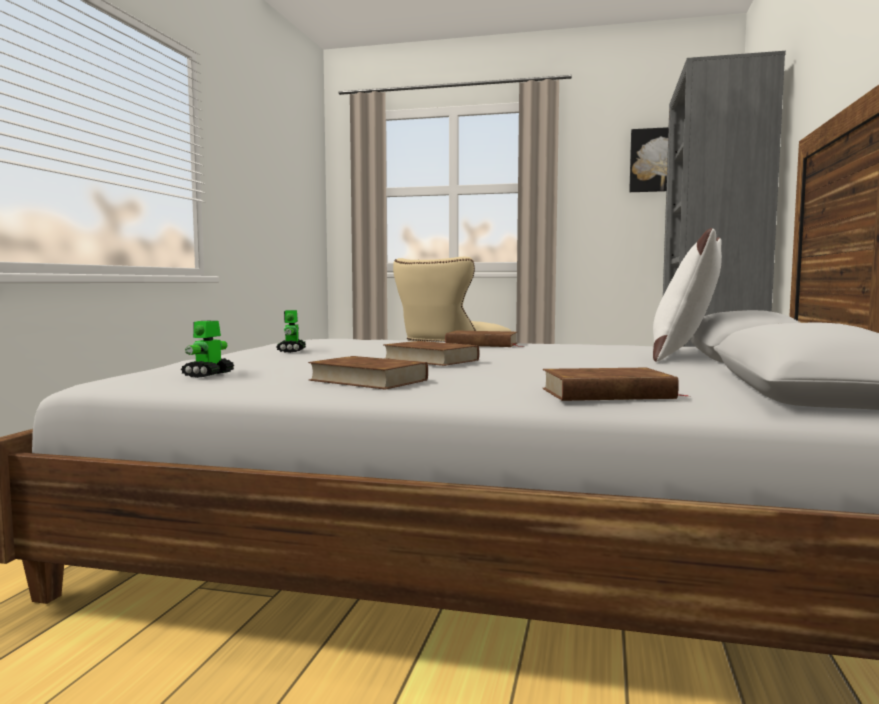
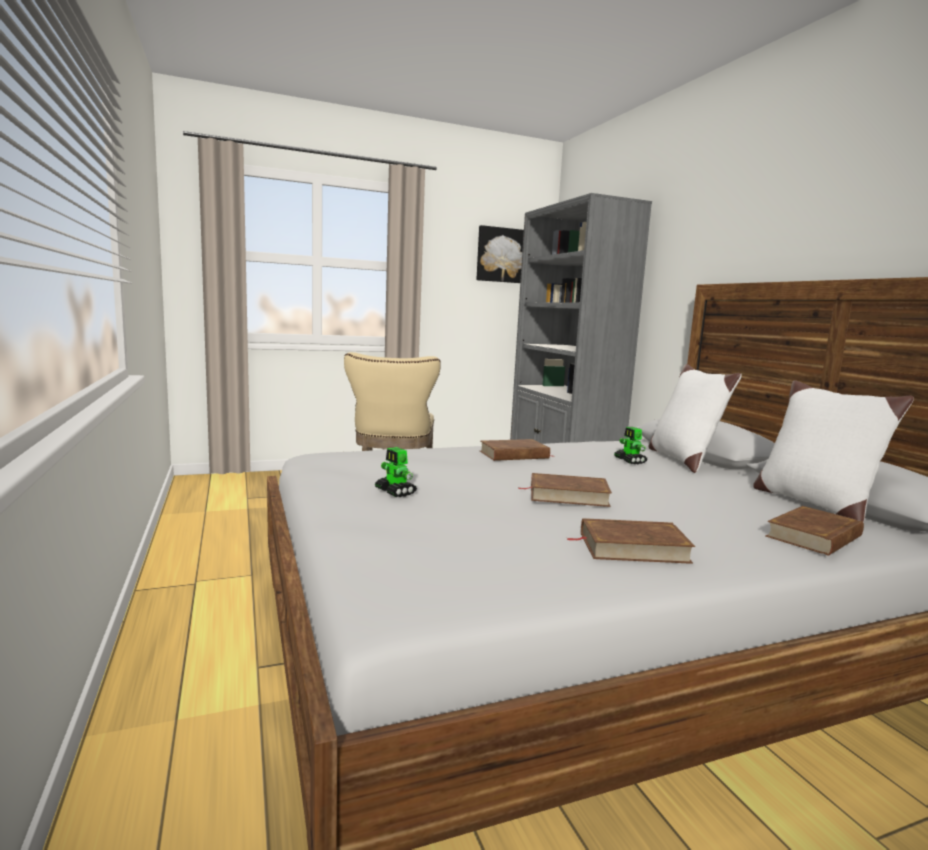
camera: 35 degrees left, 5 degrees up
toy robot [181,321,235,378] -> toy robot moved to [614,427,648,464]
none -> white pillow [753,380,914,523]

